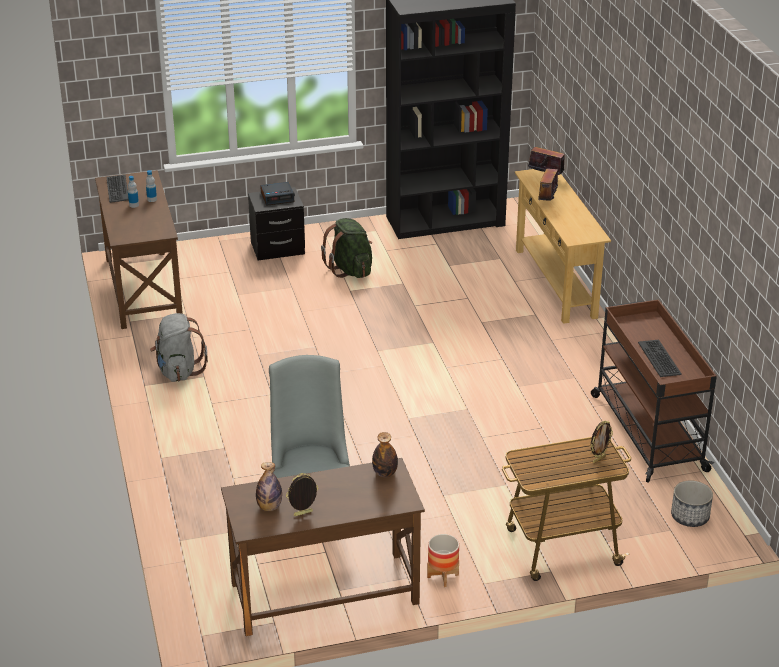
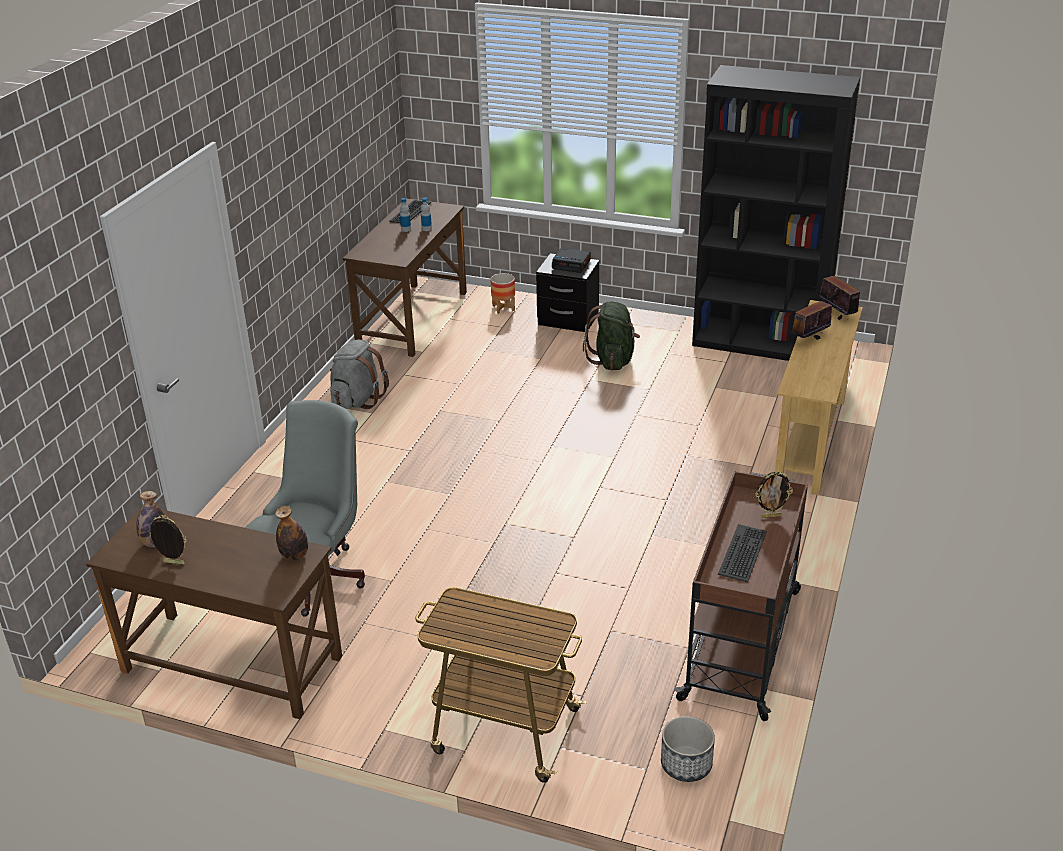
camera: 35 degrees right, 0 degrees up
planter [427,534,459,587] -> planter moved to [491,273,515,314]
picture frame [591,421,613,463] -> picture frame moved to [755,471,793,518]

